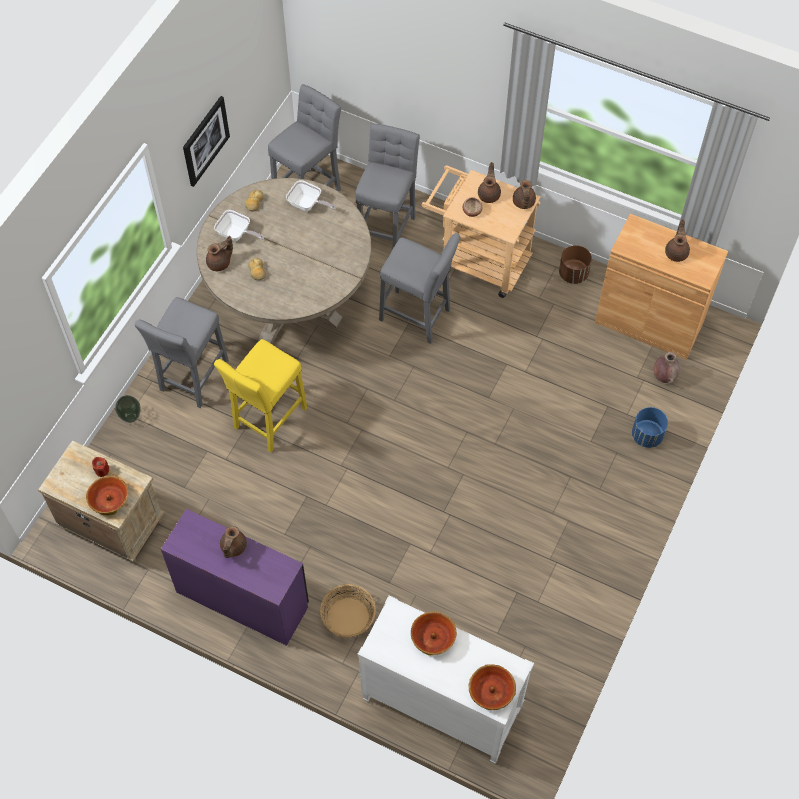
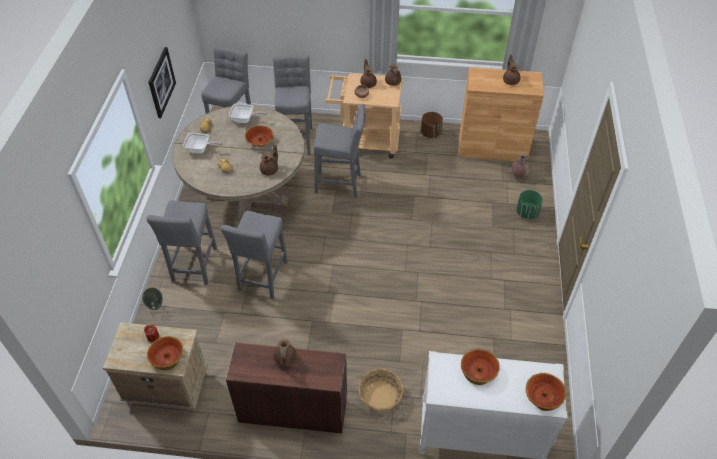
camera: 20 degrees left, 10 degrees down
purple desk [161,509,309,646] -> brown desk [226,343,347,434]
brown teapot [206,236,233,271] -> brown teapot moved to [260,145,278,175]
yellow stool [214,339,307,452] -> grey stool [220,210,288,299]
blue planter [632,407,668,448] -> green planter [516,190,543,219]
none -> bowl [245,125,273,147]

